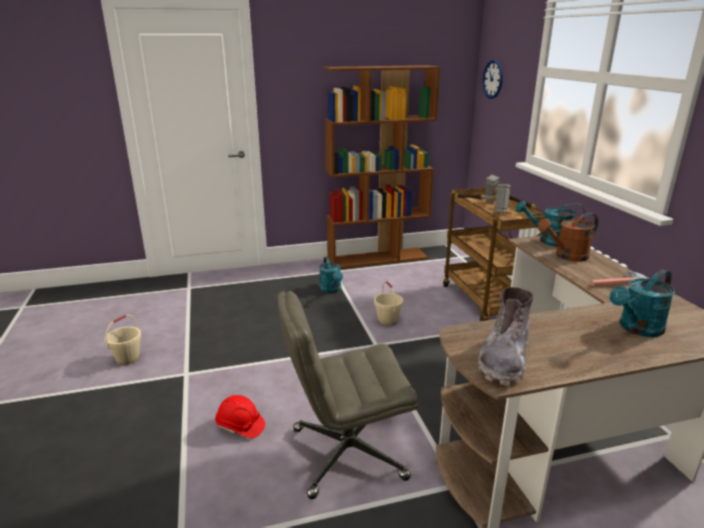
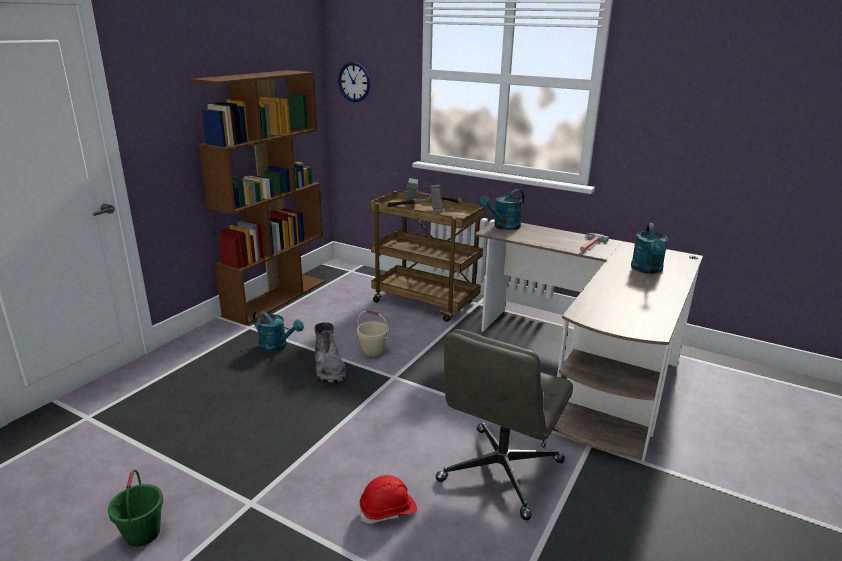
camera: 45 degrees left, 0 degrees up
beige bucket [105,315,141,365] -> green bucket [108,470,163,547]
grey boot [478,287,534,386] -> grey boot moved to [314,322,346,382]
brown watering can [538,213,598,262] -> none

